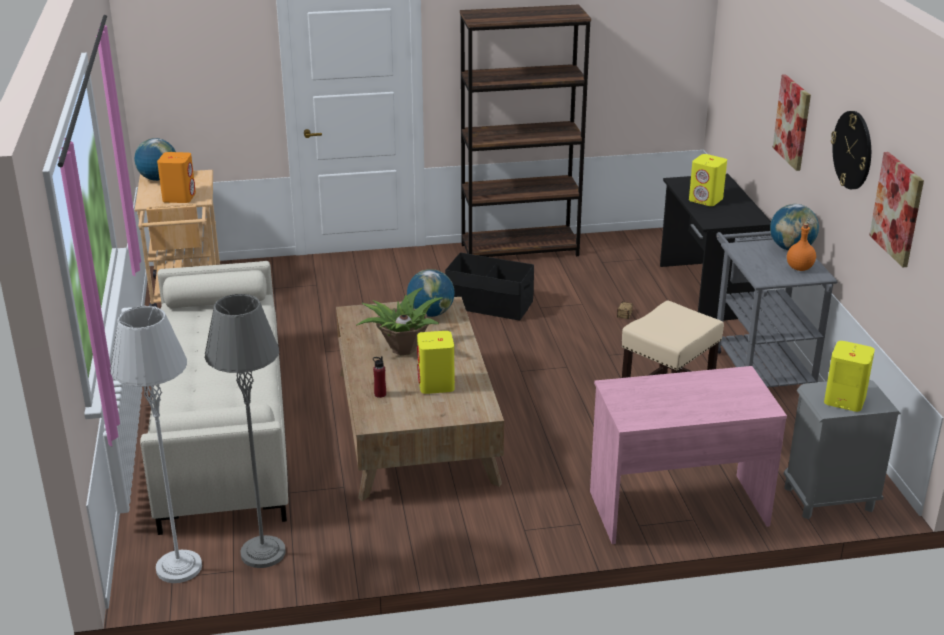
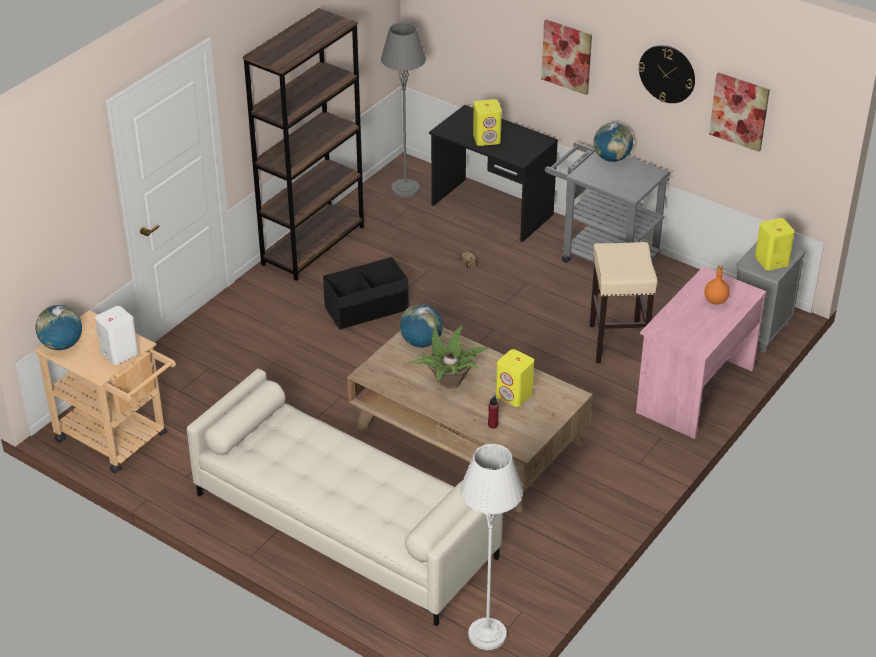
camera: 45 degrees left, 10 degrees up
orange speaker [157,152,196,203] -> white speaker [95,306,139,365]
grey floor lamp [205,294,285,568] -> grey floor lamp moved to [381,22,426,197]
orange bottle [787,223,816,271] -> orange bottle moved to [704,265,730,304]

